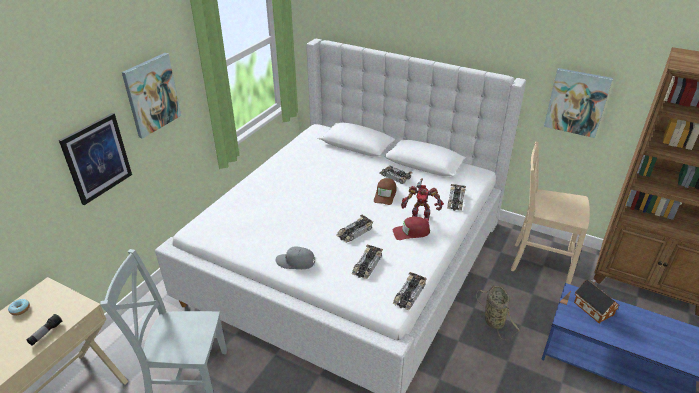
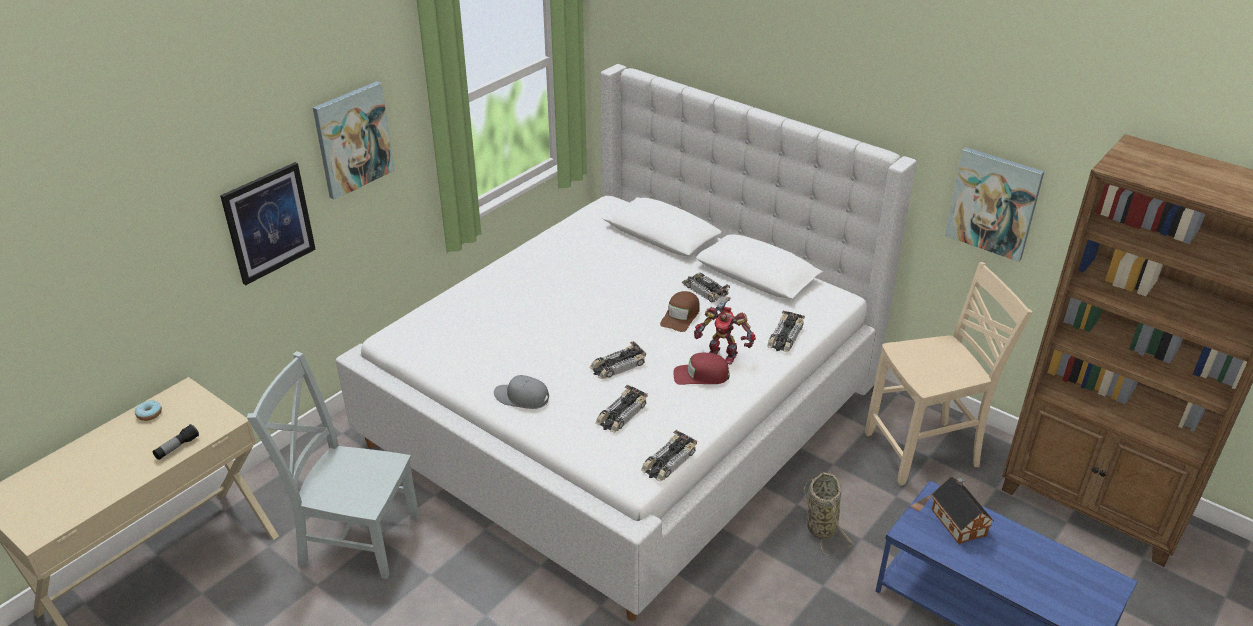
camera: 10 degrees right, 0 degrees up
beige chair [511,142,590,284] -> beige chair turned 135 degrees clockwise [865,262,1032,486]

